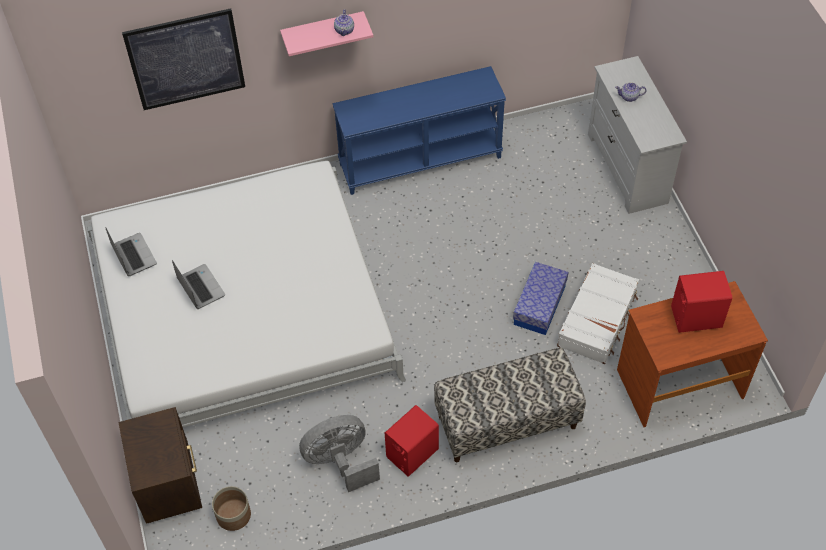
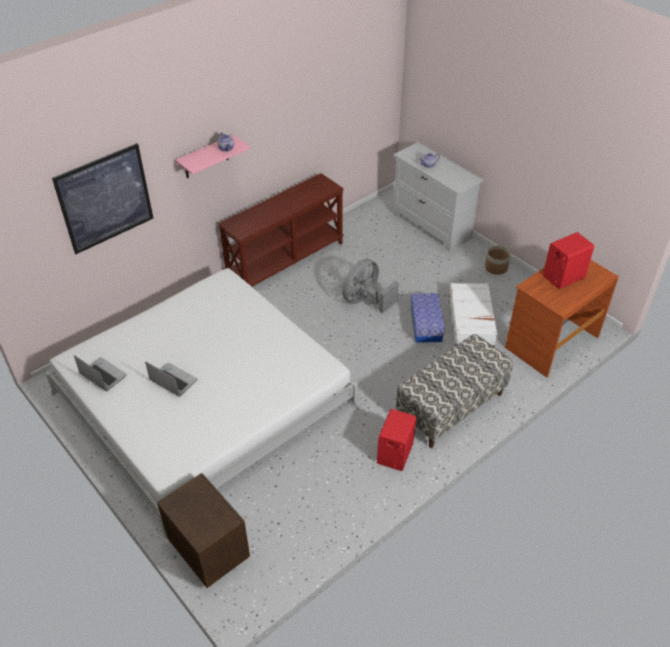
camera: 25 degrees left, 10 degrees down
planter [212,486,251,531] -> planter moved to [485,246,511,275]
grey fan [299,415,380,492] -> grey fan moved to [342,259,399,313]
blue console table [333,66,506,195] -> brown console table [218,173,344,287]

